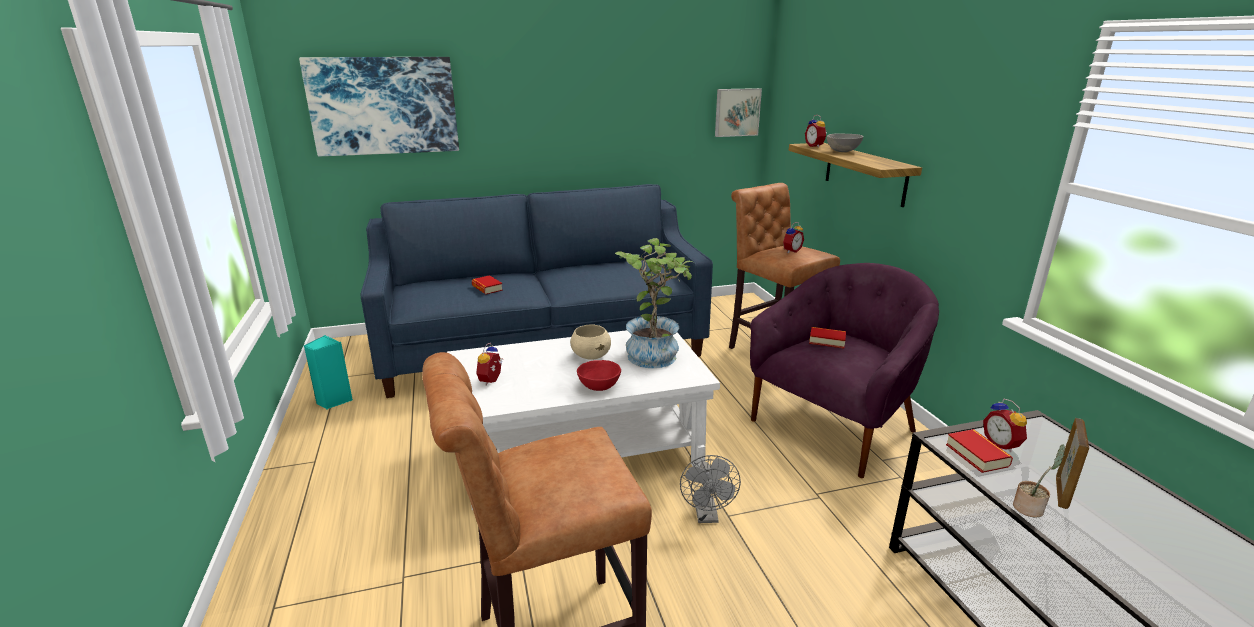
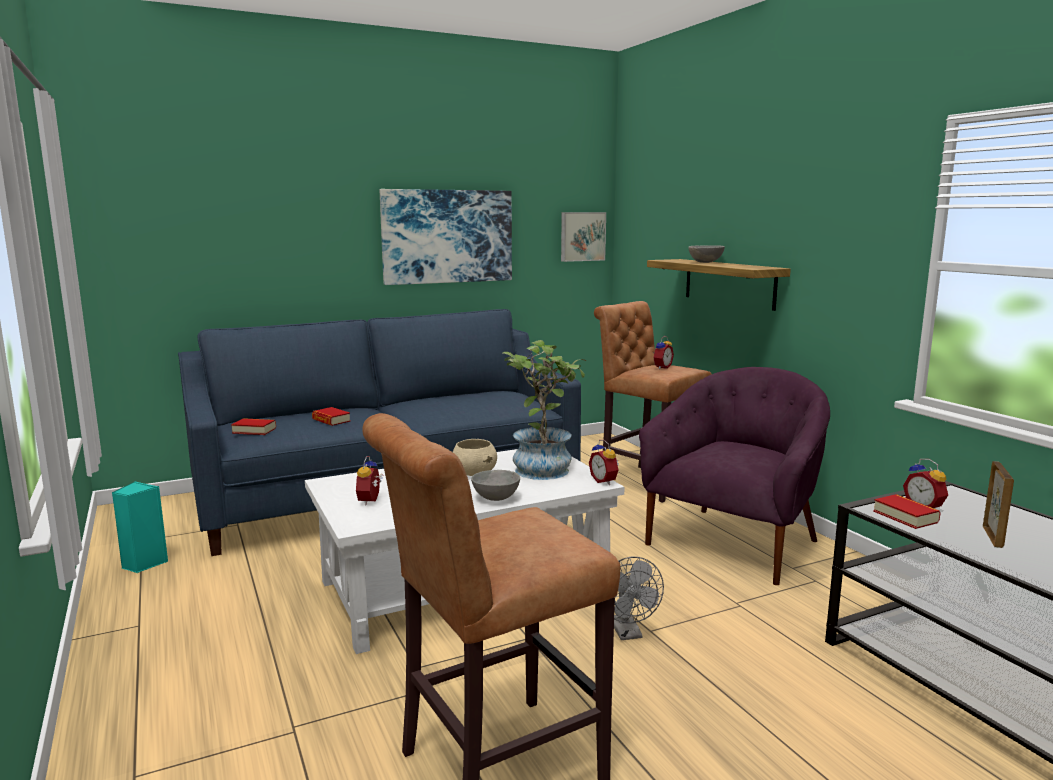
camera: 10 degrees left, 10 degrees down
picture [299,57,459,156] -> picture moved to [380,189,512,285]
red bowl [577,360,621,391] -> grey bowl [471,470,520,501]
alarm clock [805,115,827,148] -> alarm clock moved to [589,440,619,485]
book [809,327,846,348] -> book moved to [231,418,276,435]
potted plant [1013,444,1065,517] -> none

